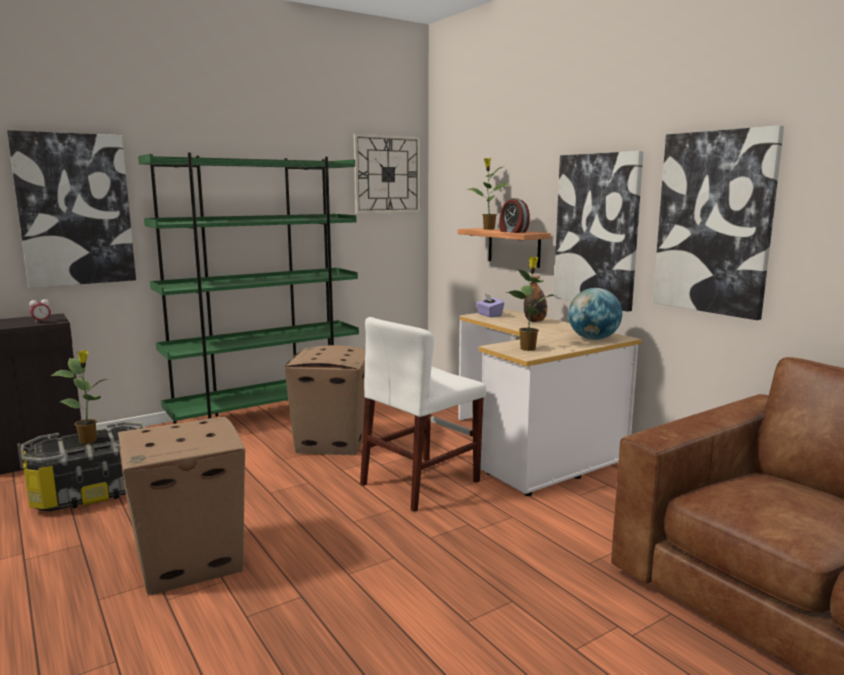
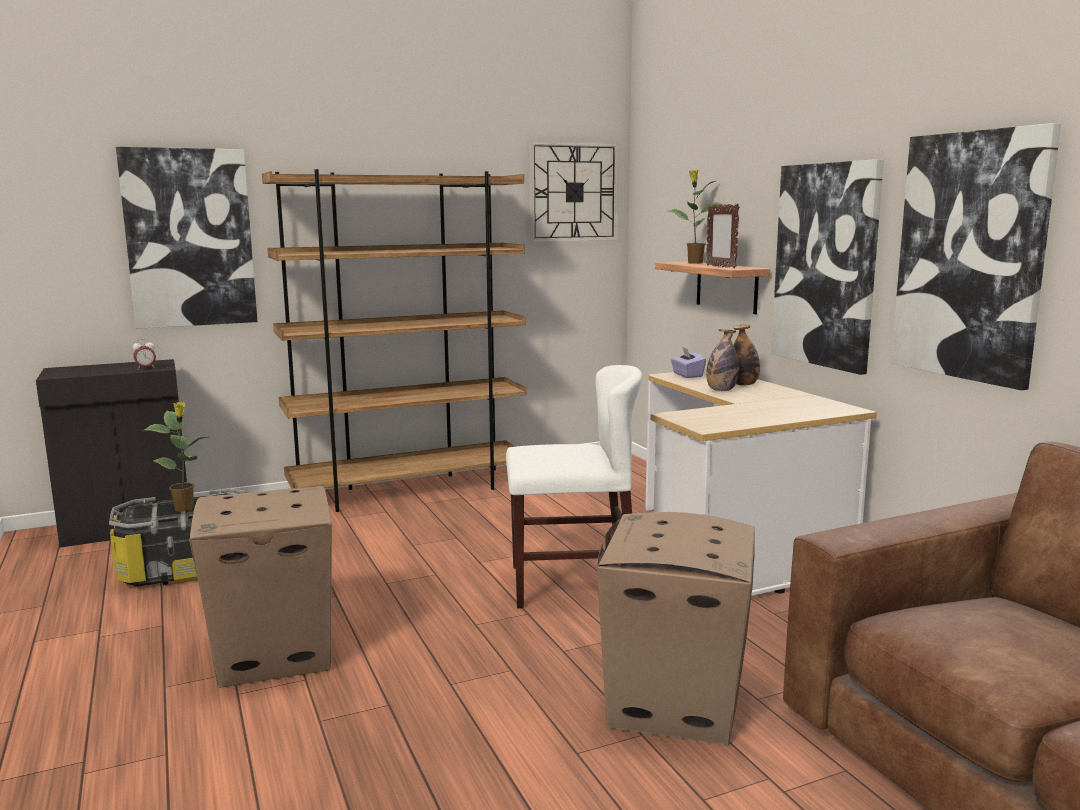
camera: 10 degrees right, 0 degrees up
green bookcase [138,153,359,424] -> brown bookcase [262,169,526,512]
cardboard box [285,345,366,455] -> cardboard box moved to [597,512,755,746]
white chair [360,317,486,512] -> white chair turned 150 degrees counterclockwise [506,365,642,608]
alarm clock [499,198,530,233] -> picture frame [706,204,740,268]
potted plant [506,257,556,351] -> none
globe [568,288,622,340] -> none
none -> bottle [706,329,739,391]

